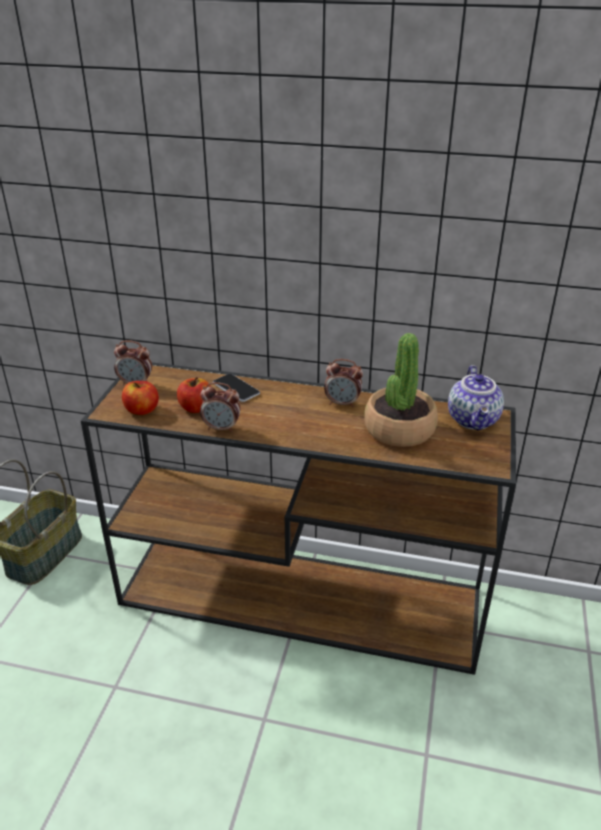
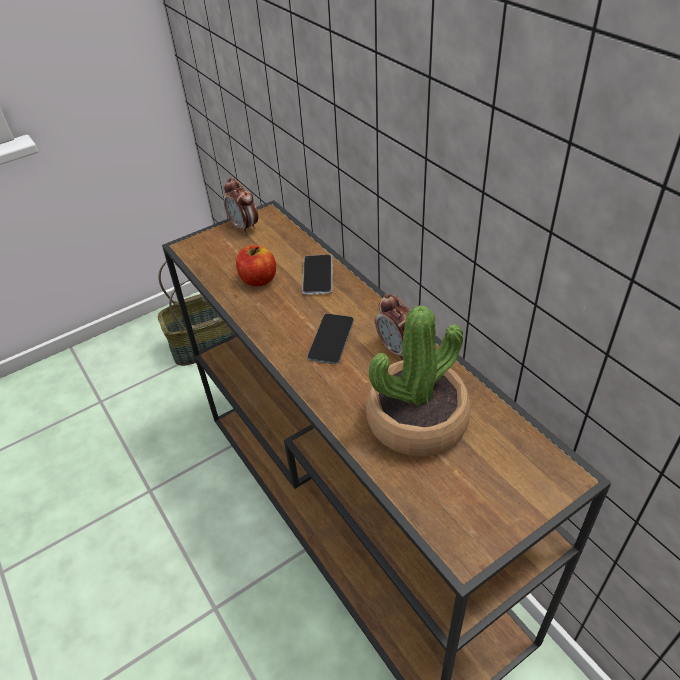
camera: 45 degrees right, 10 degrees up
apple [122,381,159,415] -> none
alarm clock [200,382,240,432] -> none
teapot [448,365,504,430] -> none
none -> phone [308,314,354,364]

